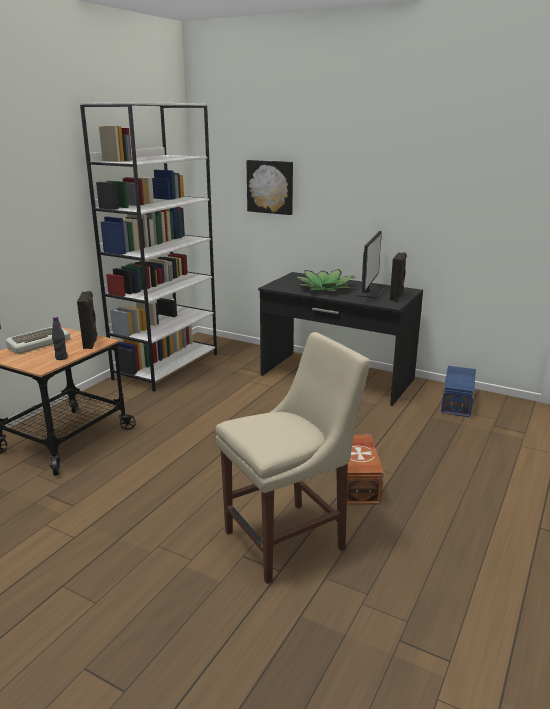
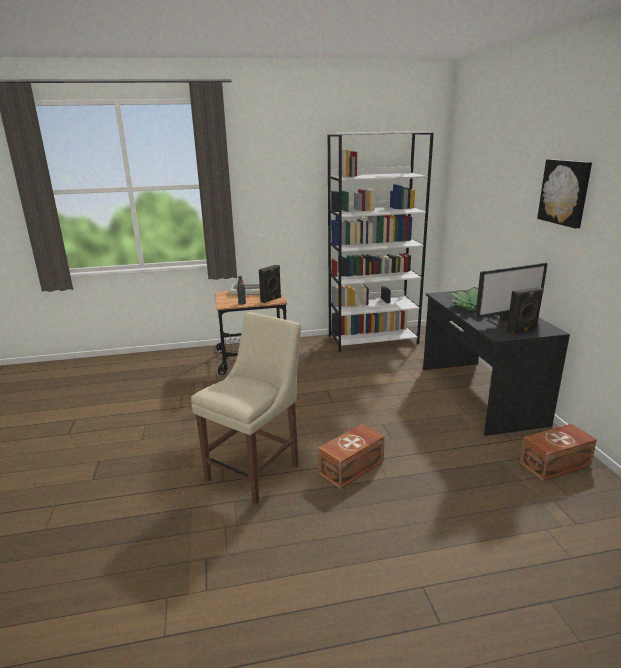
camera: 50 degrees right, 0 degrees up
beige chair [216,332,370,584] -> beige chair turned 75 degrees counterclockwise [191,312,301,505]
picture [246,160,293,215] -> picture moved to [537,159,592,228]
blue storage box [441,366,476,418] -> brown storage box [520,424,597,481]

